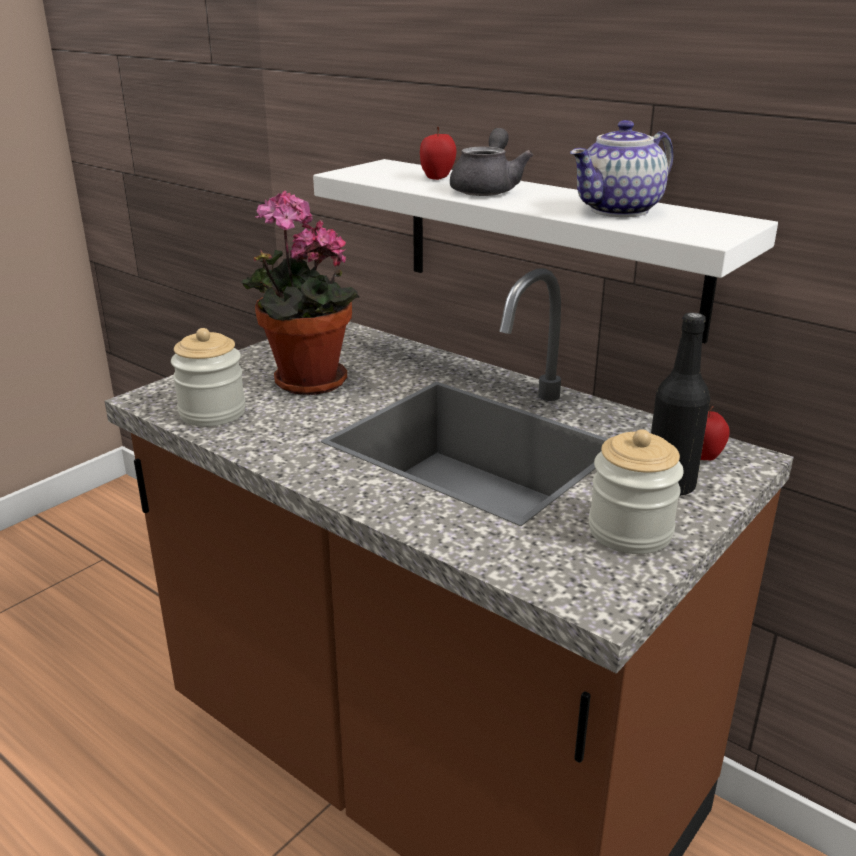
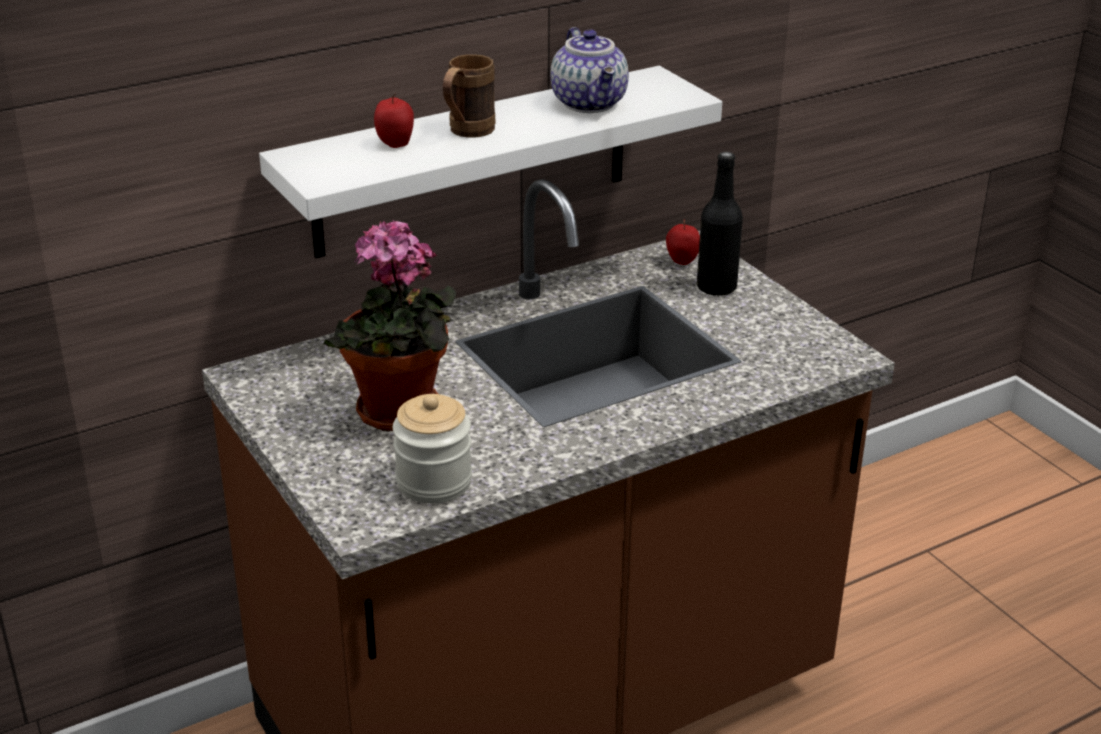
camera: 70 degrees left, 5 degrees up
grey teapot [450,128,533,196] -> brown mug [443,54,495,138]
jar [589,429,684,554] -> none

